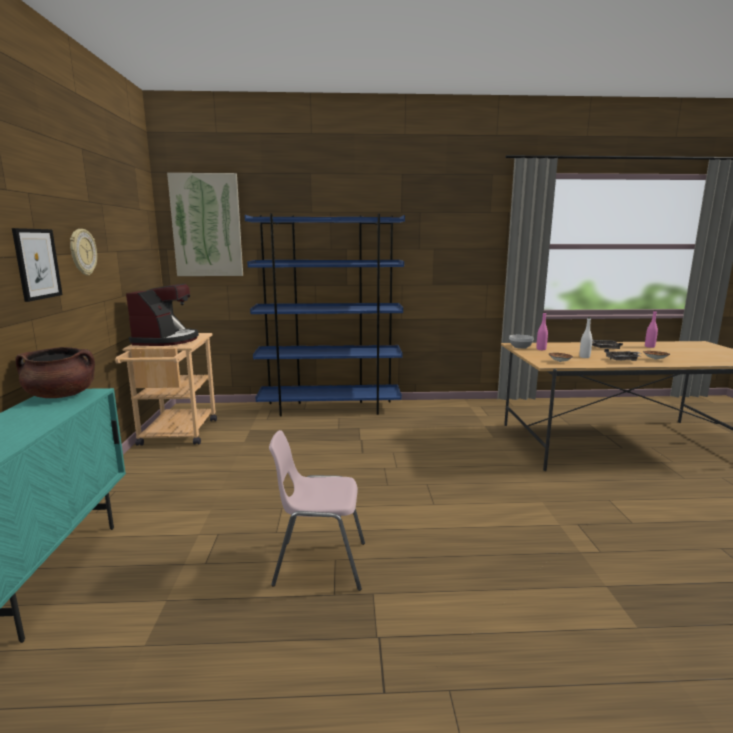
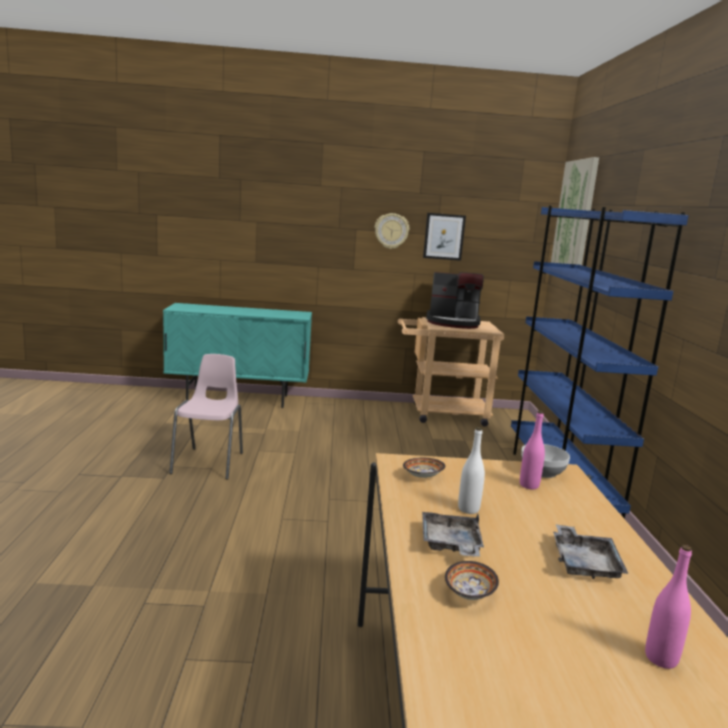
camera: 90 degrees right, 0 degrees up
picture [12,228,63,302] -> picture moved to [423,213,466,261]
brown cooking pot [15,347,95,398] -> none

